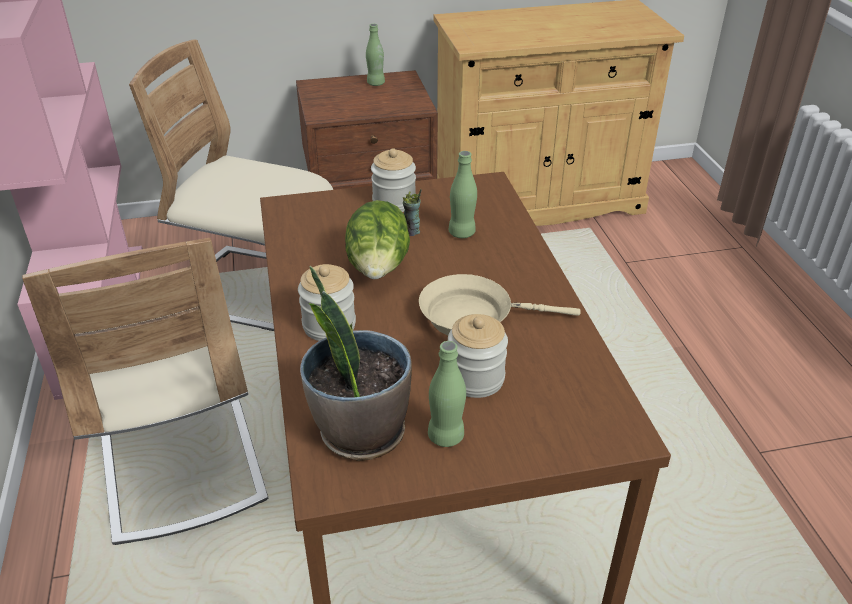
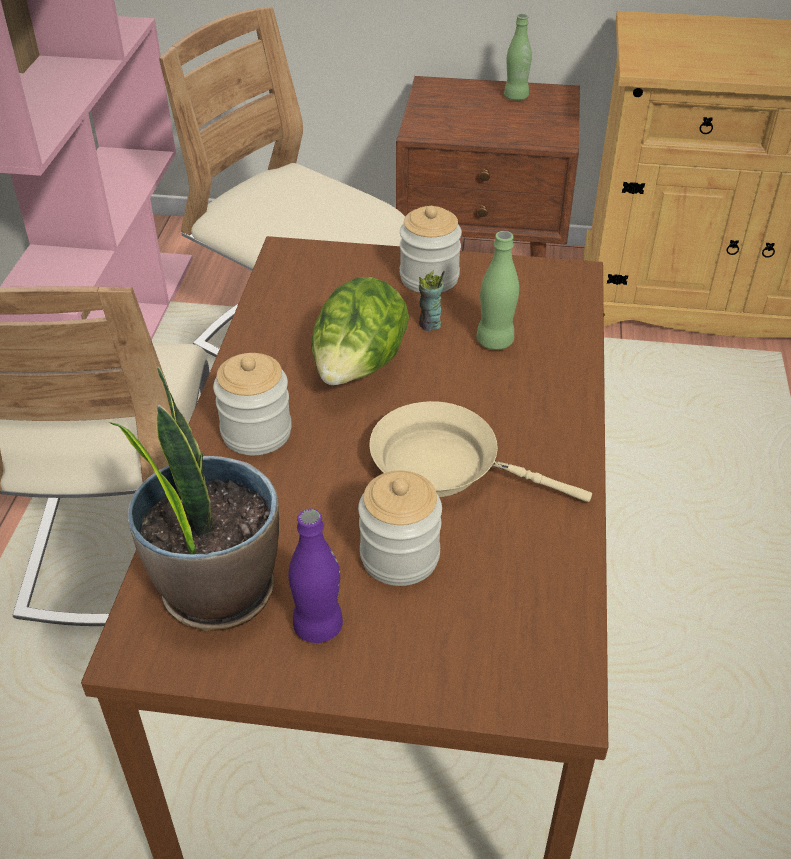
camera: 20 degrees right, 5 degrees up
green bottle [428,341,466,447] -> purple bottle [288,509,343,643]

